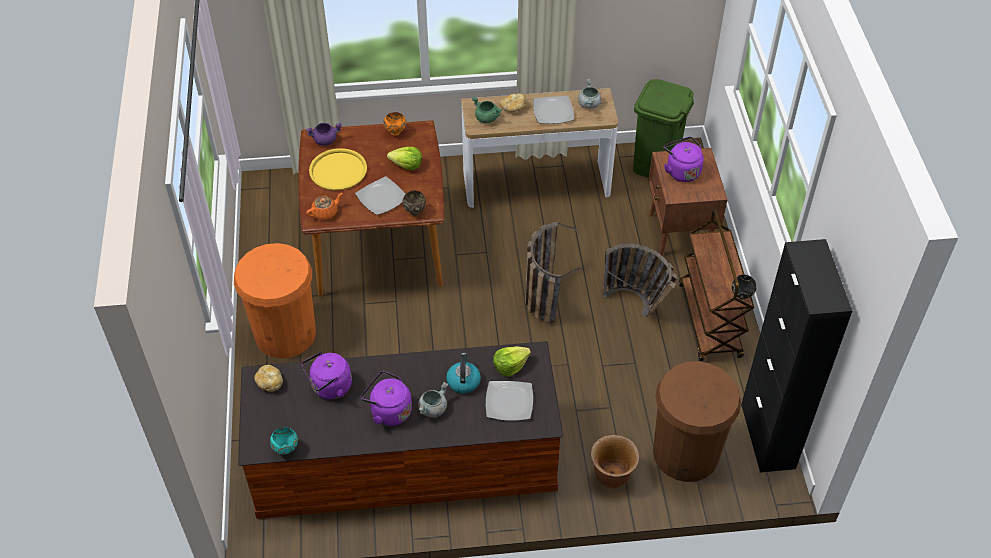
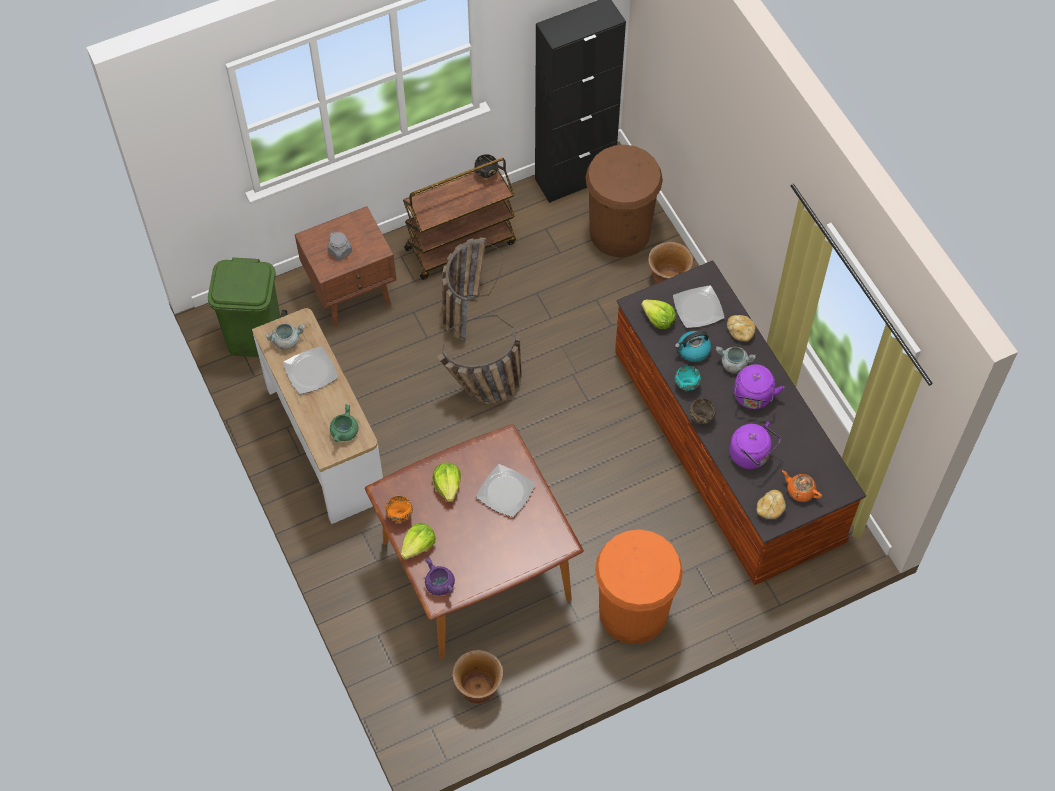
camera: 110 degrees left, 10 degrees up
turquoise bowl [270,427,298,454] -> turquoise bowl moved to [675,365,701,391]
orange teapot [306,193,342,220] -> orange teapot moved to [782,470,822,502]
yellow tray [309,148,367,191] -> none
brown bowl [402,191,426,216] -> brown bowl moved to [690,398,716,424]
bread [500,93,526,113] -> bread moved to [727,315,756,341]
purple kettle [663,137,704,182] -> grey jar [327,232,352,260]
none -> lettuce [401,523,435,560]
none -> brown planter [452,650,503,704]

